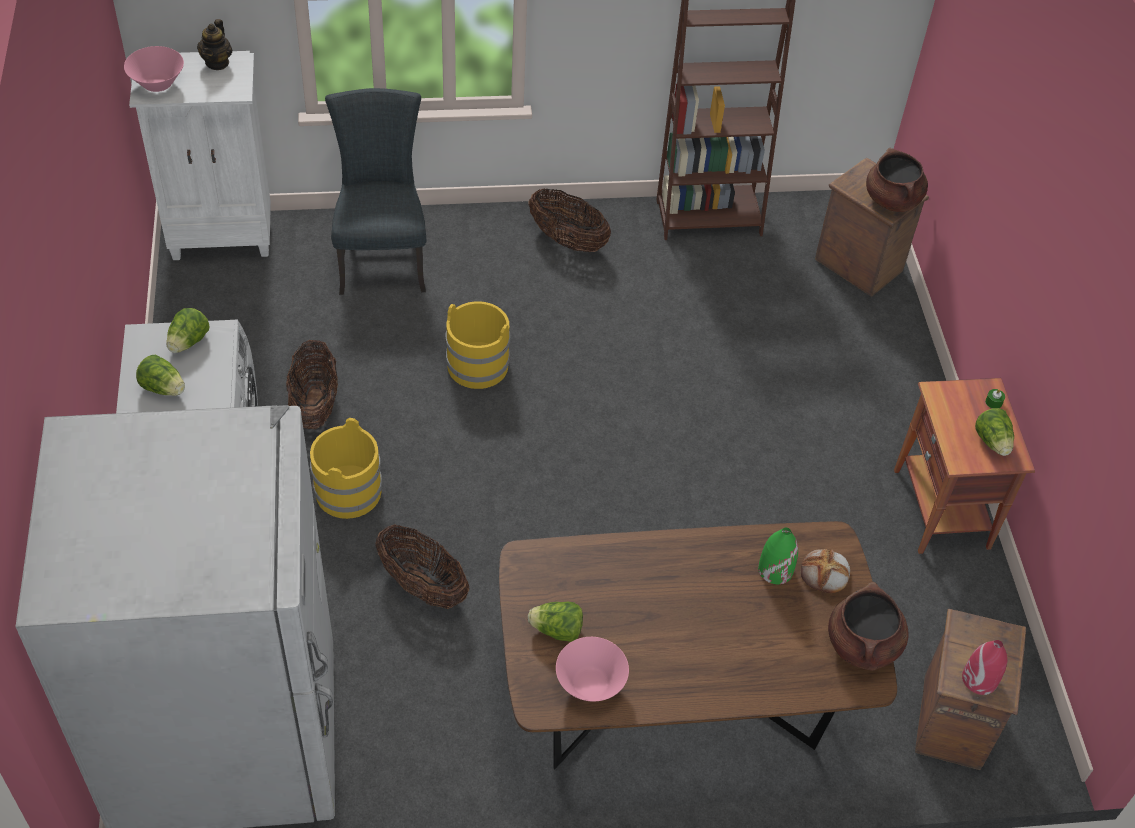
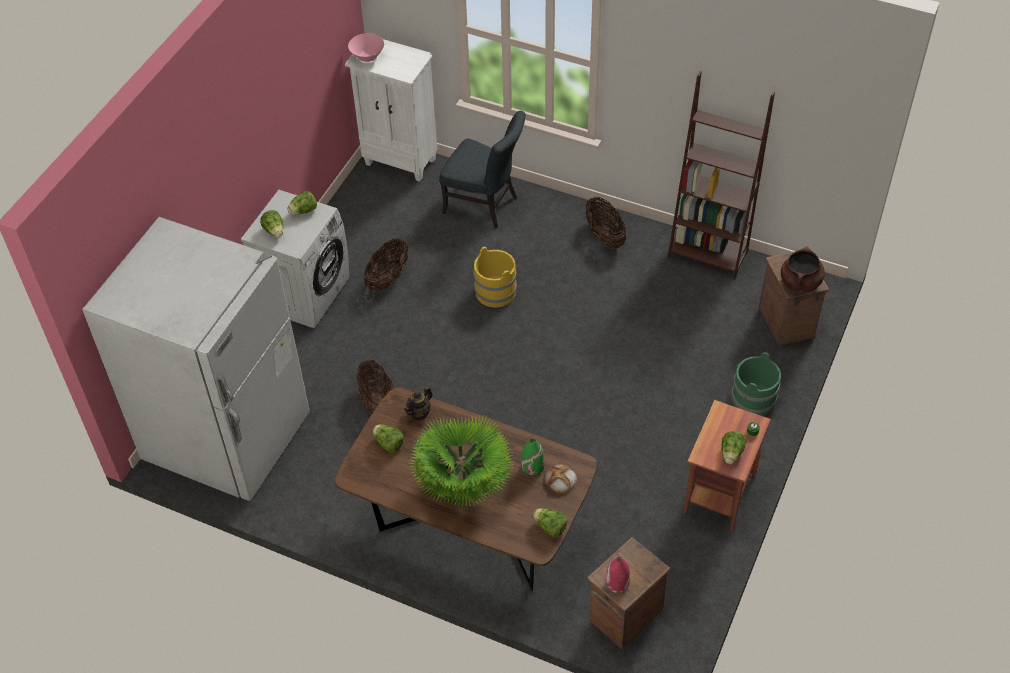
camera: 35 degrees right, 0 degrees up
teapot [197,19,232,70] -> teapot moved to [404,386,433,421]
yellow bucket [310,418,382,519] -> none
grey chair [325,88,426,295] -> grey chair turned 90 degrees clockwise [439,111,526,228]
pink bowl [556,637,629,701] -> none
brown cooking pot [828,582,909,671] -> lettuce [533,508,567,538]
none -> potted plant [408,415,515,507]
none -> green bucket [732,352,781,416]

